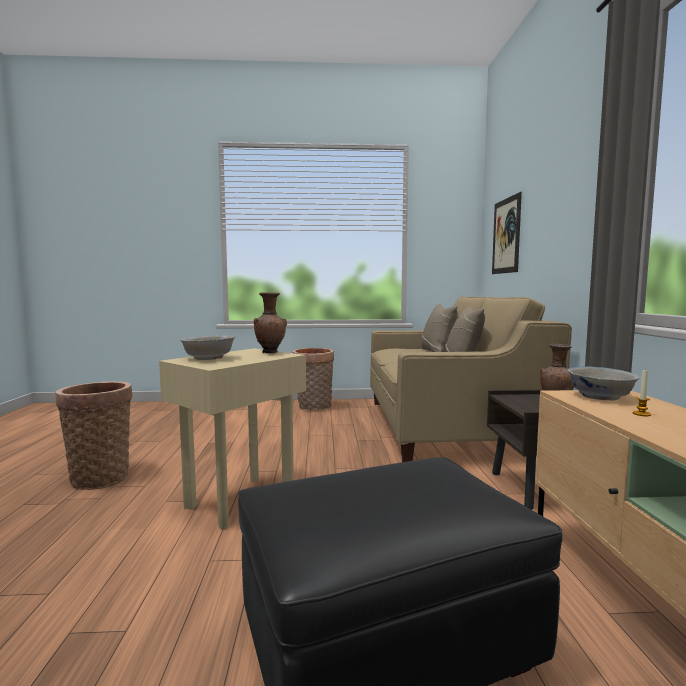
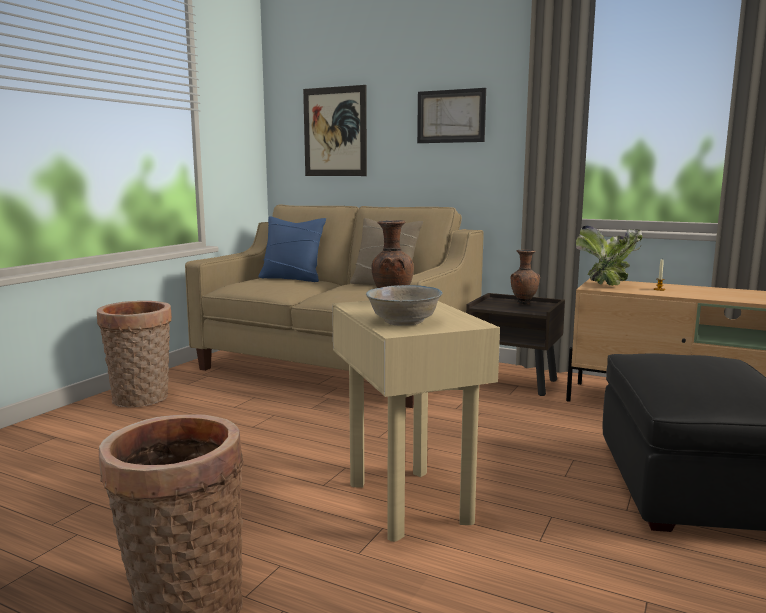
camera: 60 degrees left, 5 degrees up
beige pillow [421,304,457,352] -> blue pillow [258,216,326,282]
white bowl [568,366,640,401] -> potted plant [576,225,643,286]
none -> picture [417,88,486,143]

